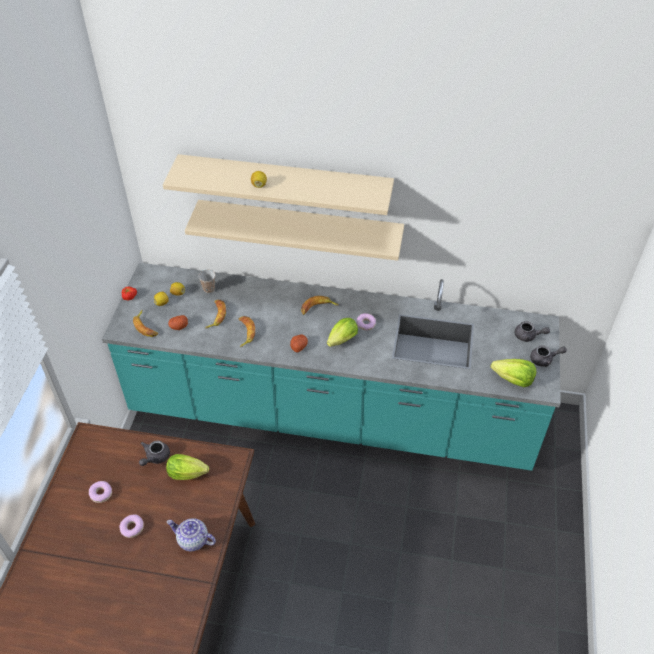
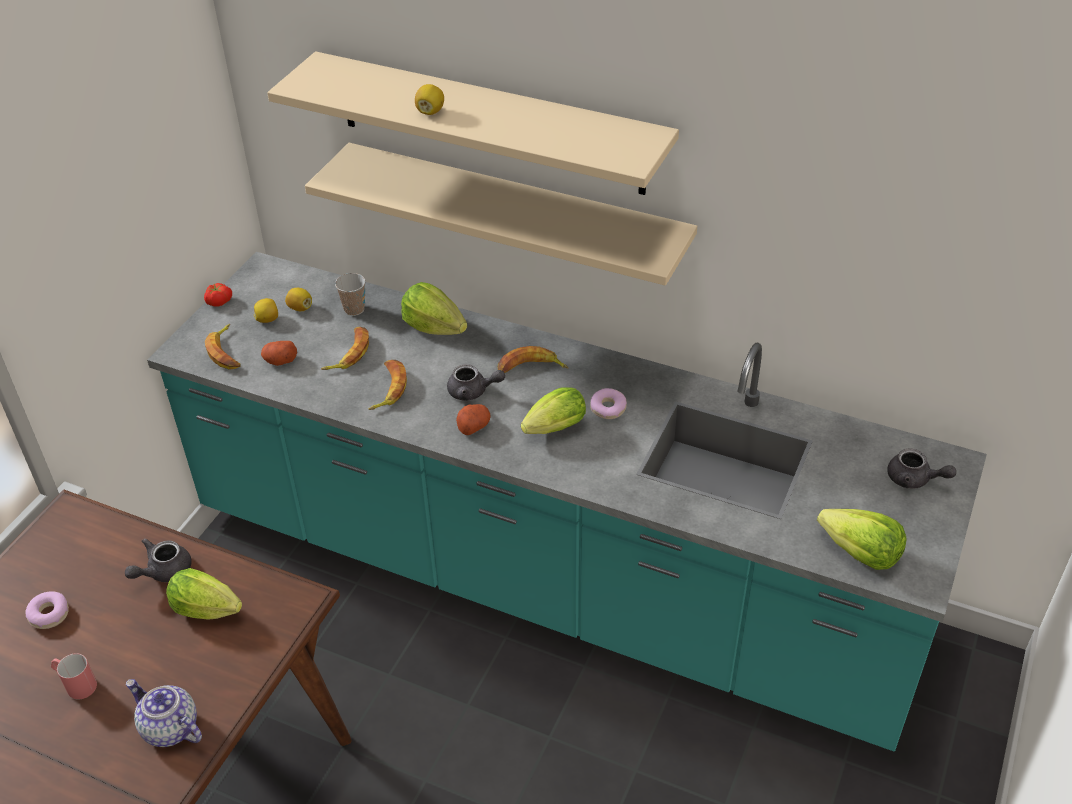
camera: 15 degrees right, 5 degrees down
donut [120,515,144,538] -> red mug [51,653,97,700]
grey teapot [530,345,567,367] -> grey teapot moved to [447,364,505,401]
none -> lettuce [401,282,467,335]

